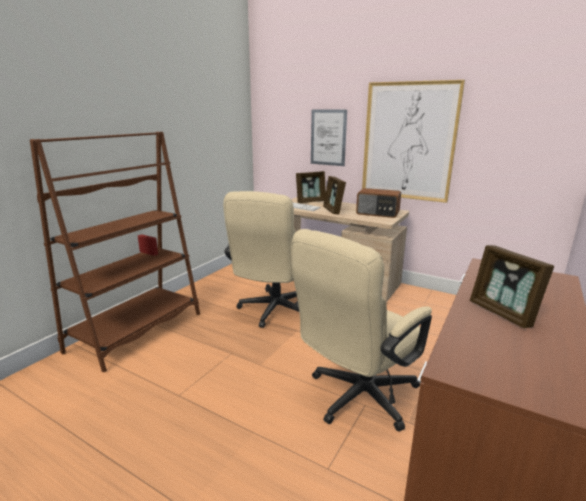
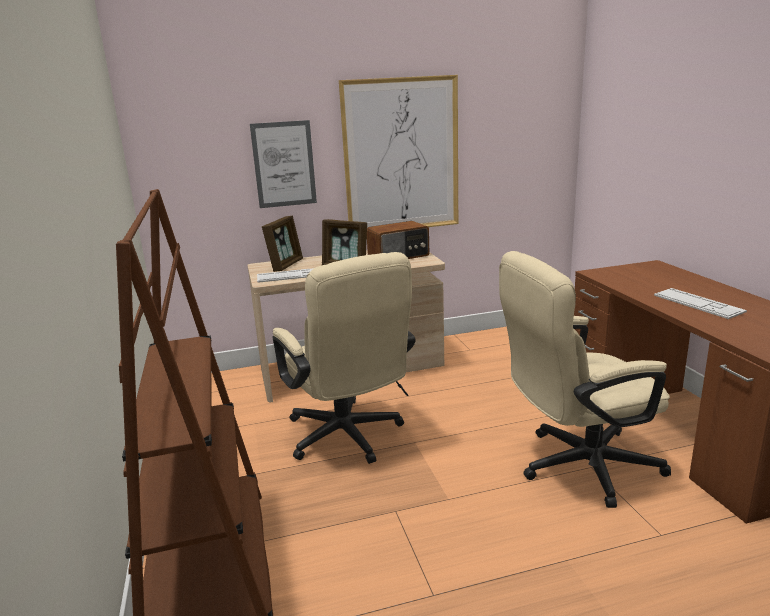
camera: 45 degrees left, 0 degrees up
beige office chair [291,229,432,431] -> beige office chair turned 75 degrees clockwise [499,251,671,508]
picture frame [470,245,554,328] -> keyboard [654,288,747,319]

